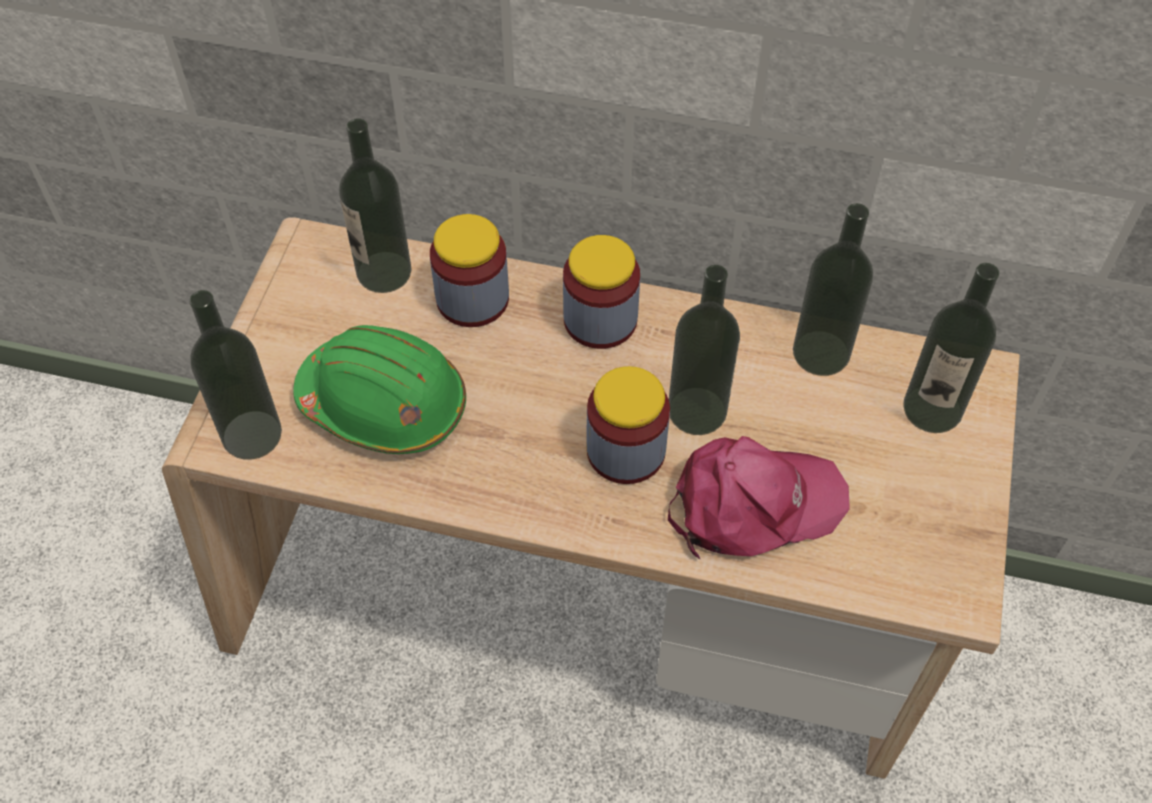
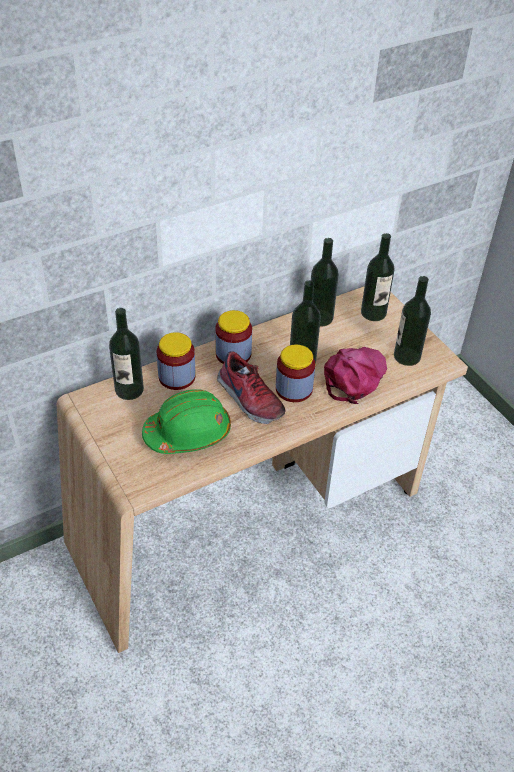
camera: 45 degrees left, 10 degrees down
bottle [189,290,282,460] -> bottle moved to [394,276,431,366]
none -> shoe [217,352,285,424]

